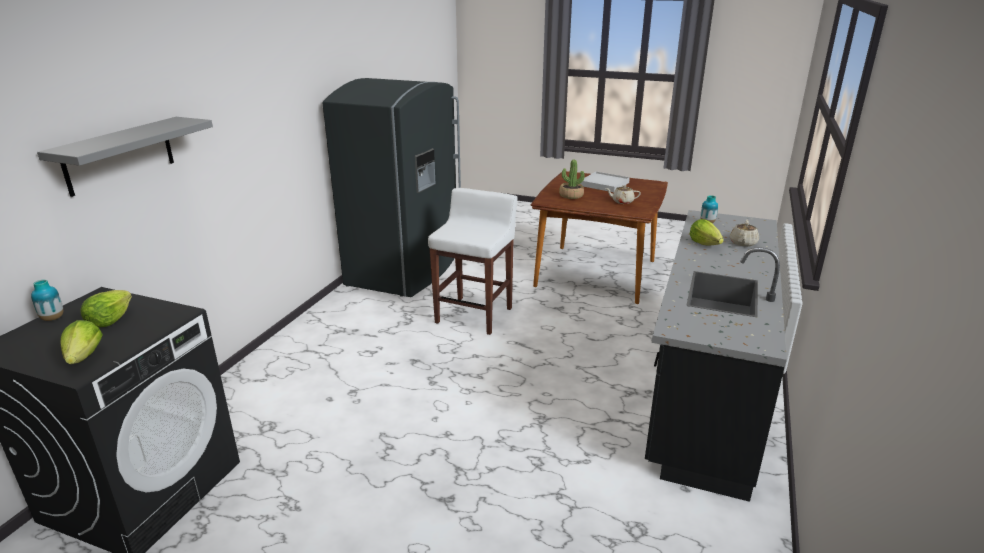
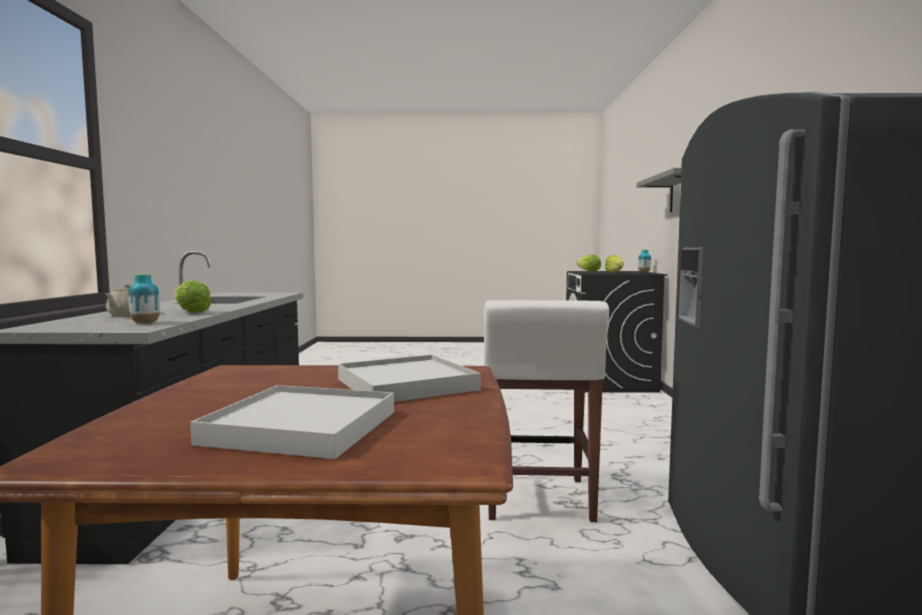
camera: 160 degrees right, 20 degrees down
potted plant [559,160,585,199] -> white tray [338,355,481,402]
beige teapot [606,185,641,204] -> none

